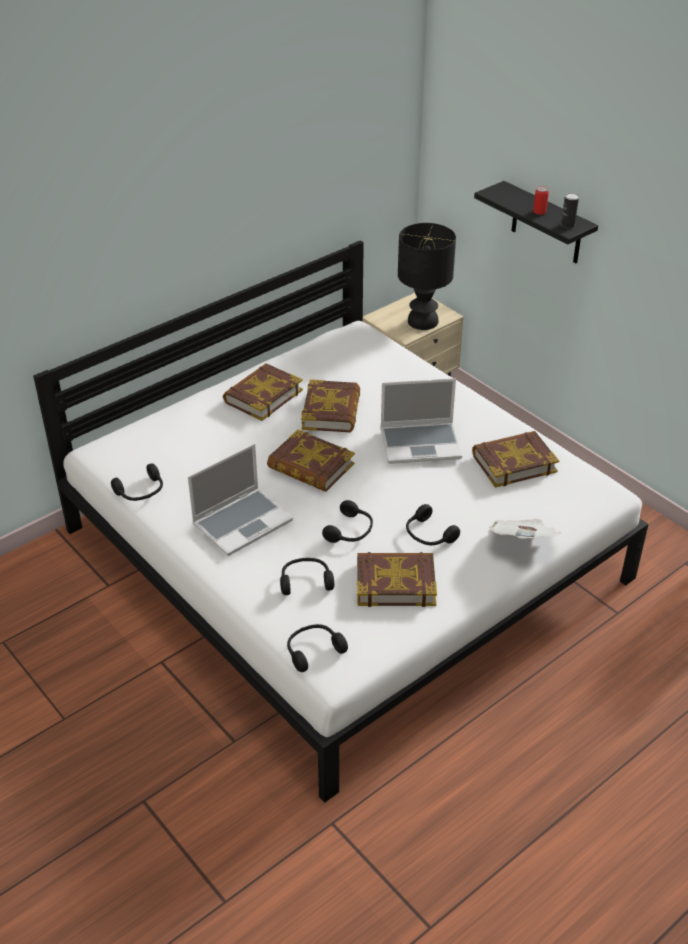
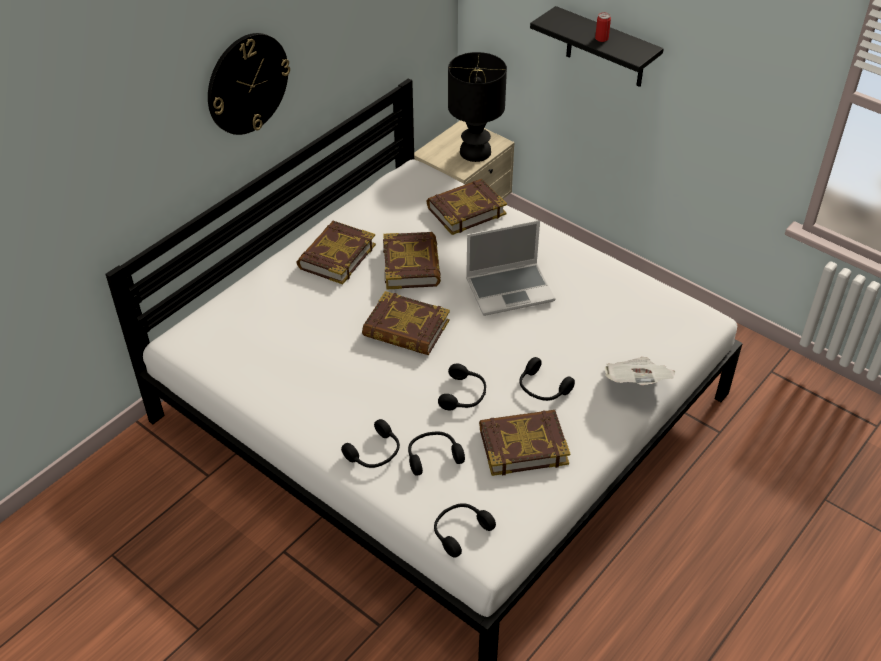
camera: 10 degrees left, 5 degrees up
black headphones [111,463,163,501] -> black headphones moved to [341,419,400,468]
laptop [188,444,293,556] -> none
book [472,431,559,488] -> book moved to [427,179,507,235]
can [561,193,579,228] -> none
none -> wall clock [208,33,290,135]

